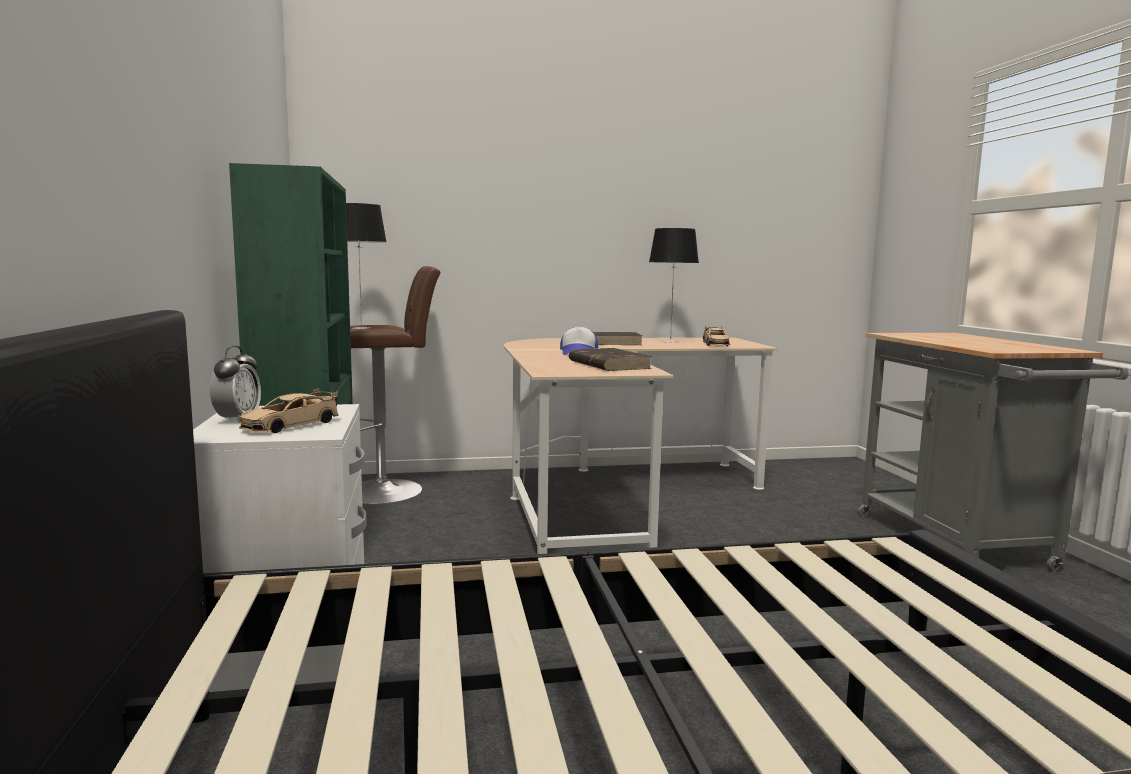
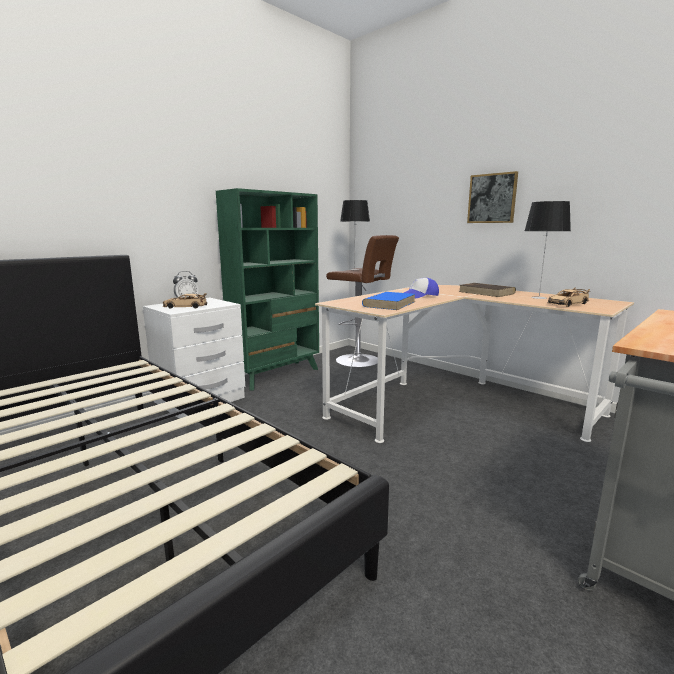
camera: 55 degrees right, 5 degrees up
brown book [569,348,652,371] -> blue book [362,292,415,310]
none -> picture [467,171,518,223]

